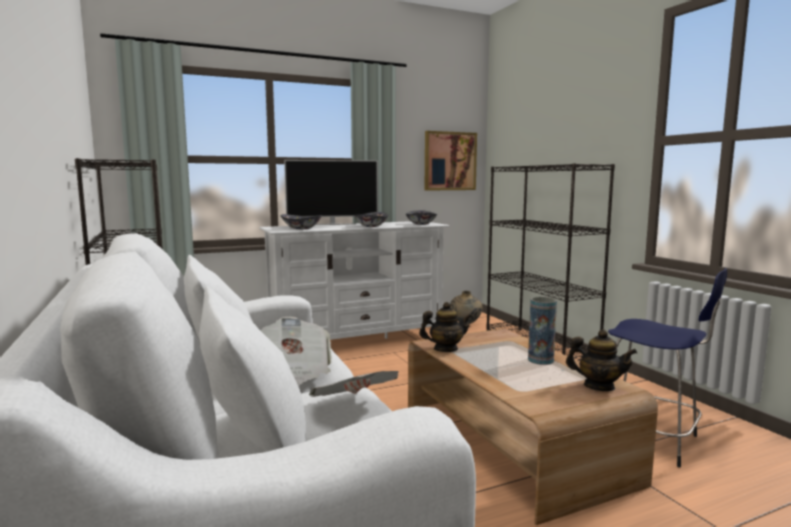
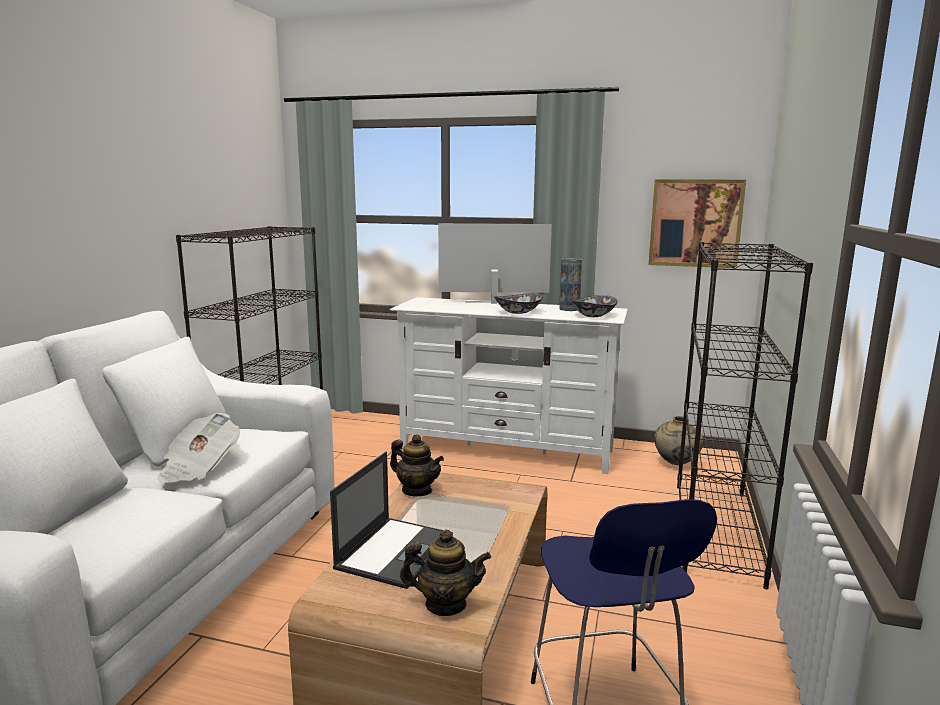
camera: 40 degrees right, 5 degrees up
bowl [280,214,322,229] -> none
television [284,160,378,225] -> television turned 150 degrees clockwise [438,223,552,304]
newspaper [309,371,399,397] -> none
vase [528,297,557,365] -> vase moved to [559,258,582,311]
teapot [566,329,637,391] -> teapot turned 60 degrees counterclockwise [400,530,491,616]
none -> laptop [330,452,453,589]

